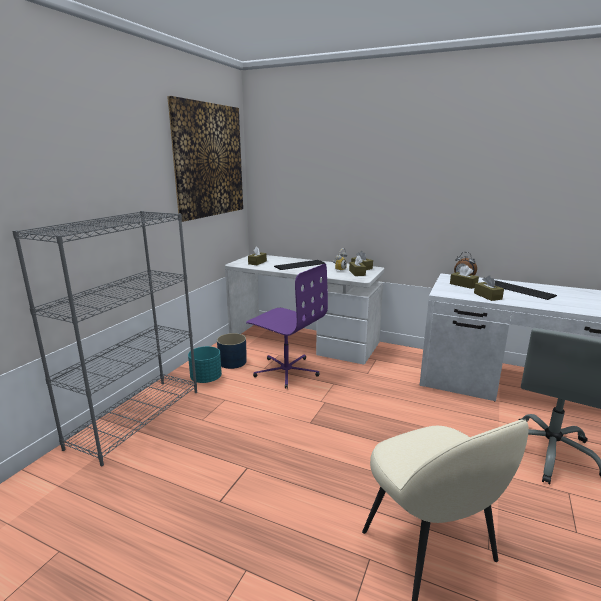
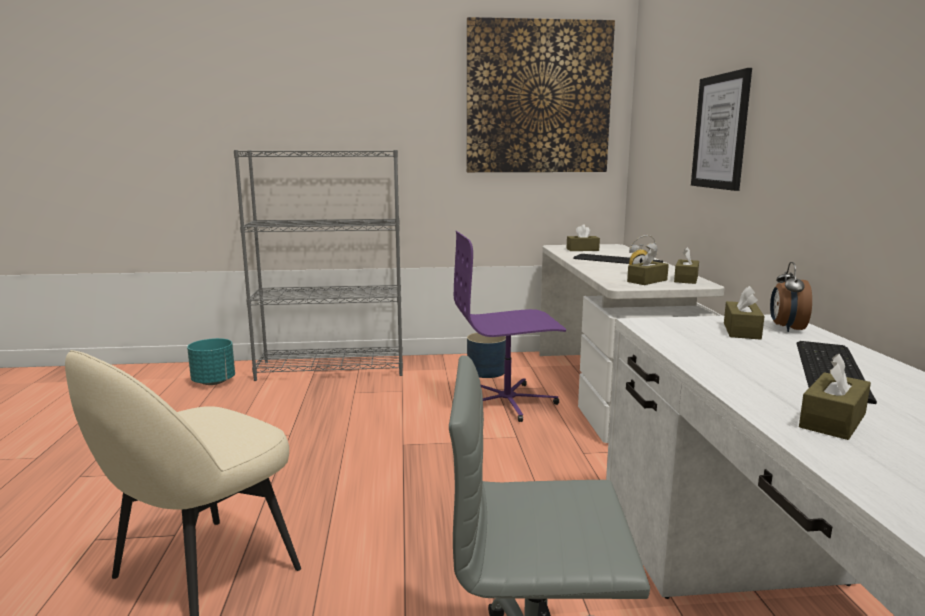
camera: 60 degrees right, 5 degrees down
turquoise planter [188,346,222,383] -> turquoise planter moved to [187,338,235,385]
purple office chair [246,264,328,389] -> purple office chair turned 75 degrees clockwise [454,231,566,422]
brown tissue box [474,275,504,301] -> brown tissue box moved to [799,354,871,440]
none -> picture [691,68,752,191]

